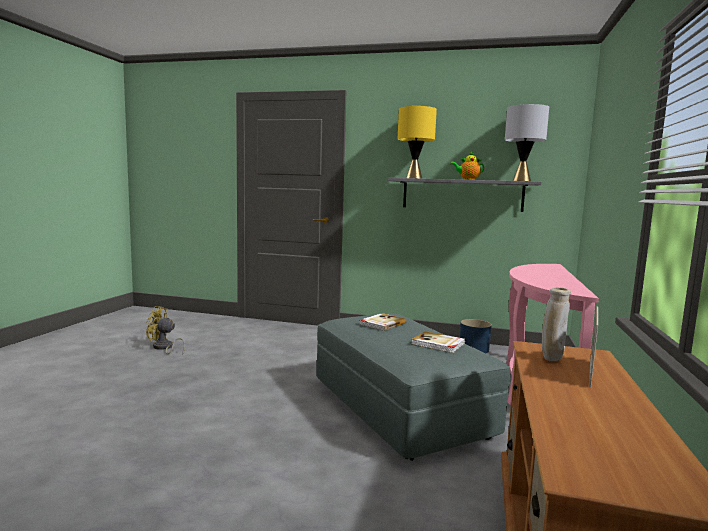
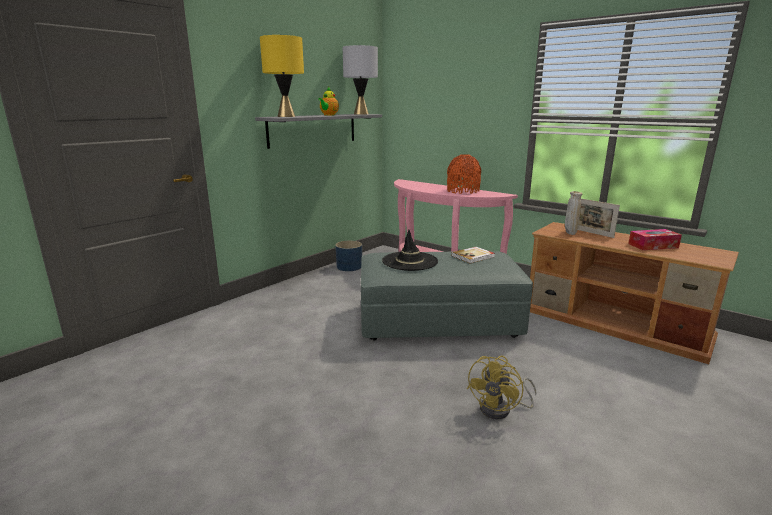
camera: 65 degrees left, 10 degrees up
yellow fan [146,306,185,355] -> yellow fan moved to [467,356,537,419]
book [359,313,407,331] -> black hat [382,229,438,271]
none -> orange vase [447,154,481,194]
none -> tissue box [628,229,682,250]

